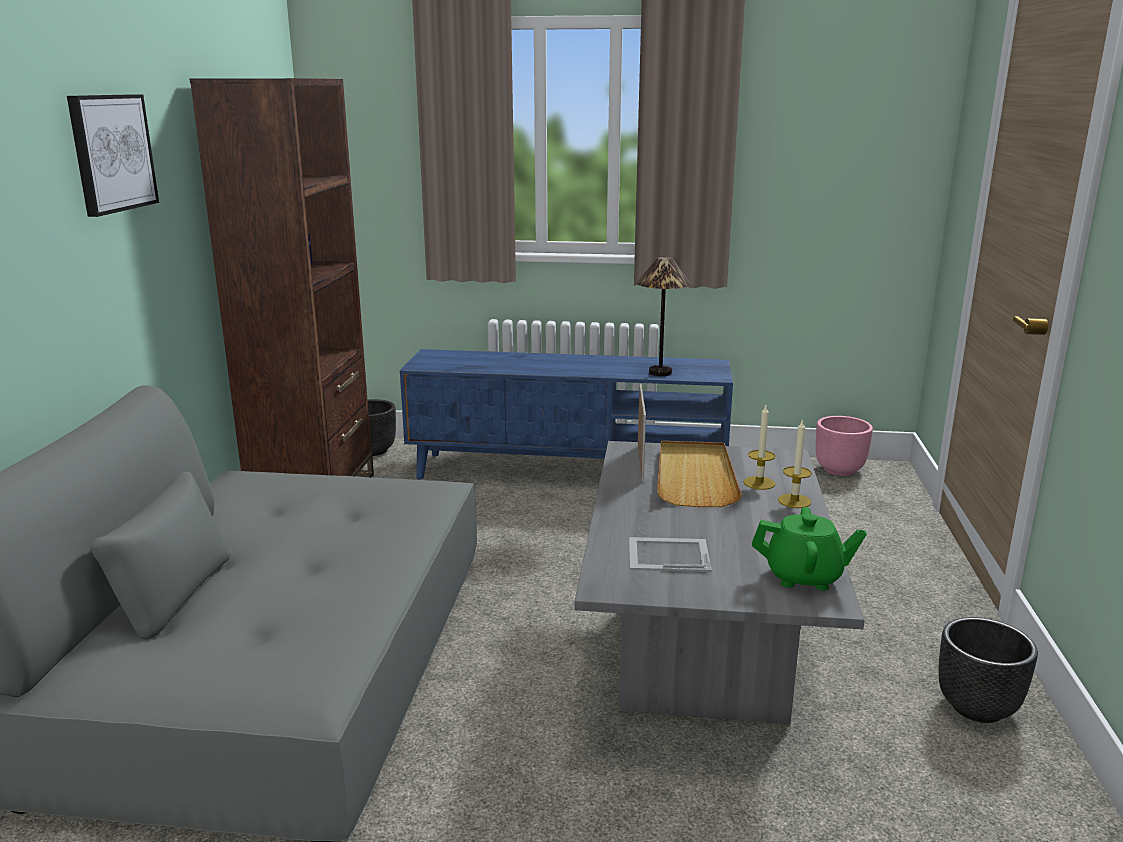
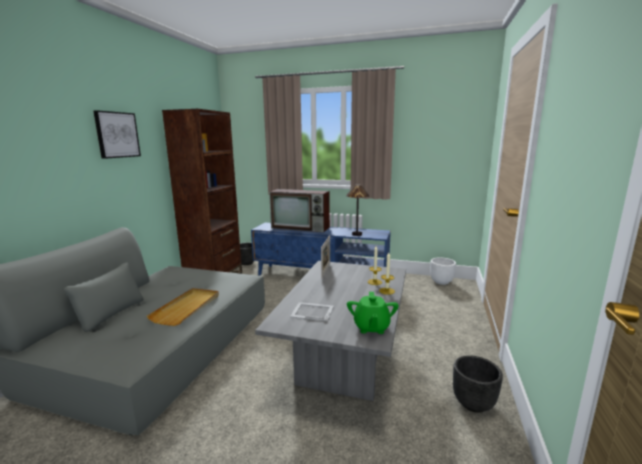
camera: 10 degrees right, 5 degrees down
beige tray [657,441,742,507] -> beige tray moved to [147,288,219,326]
green teapot [752,507,867,591] -> green teapot turned 75 degrees clockwise [347,292,399,334]
pink planter [816,416,873,476] -> white planter [430,257,456,285]
none -> television [269,189,330,232]

